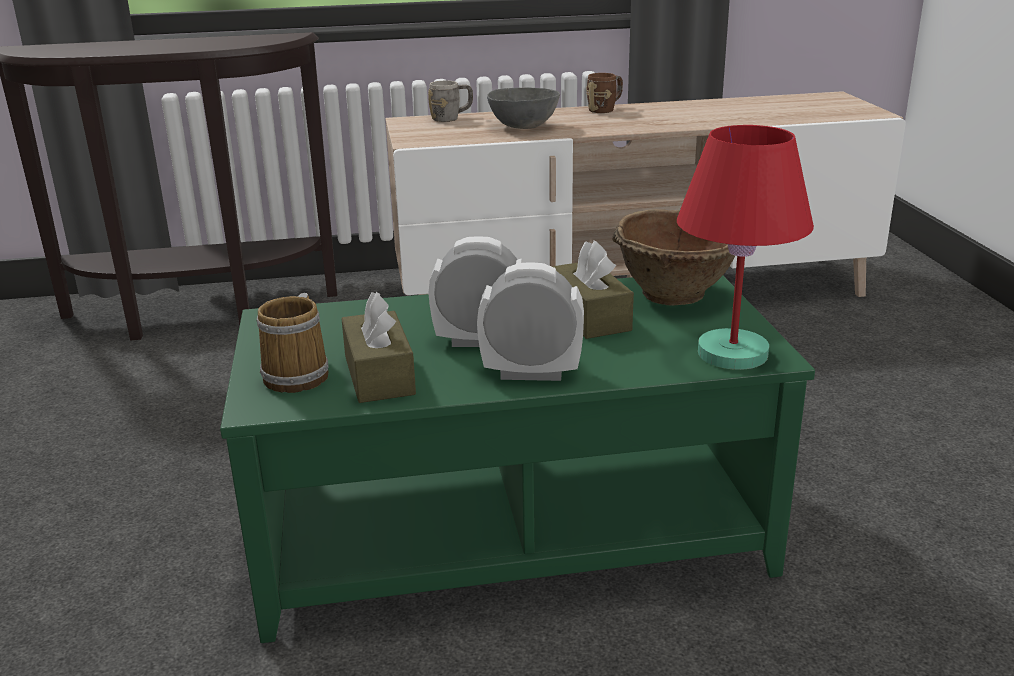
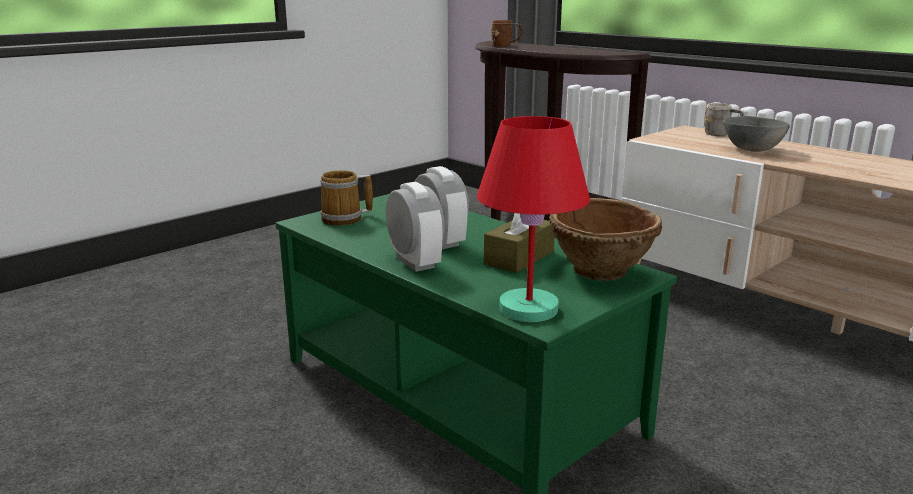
camera: 55 degrees right, 5 degrees down
brown tissue box [341,292,416,403] -> none
brown mug [586,73,623,113] -> brown mug moved to [491,20,523,47]

